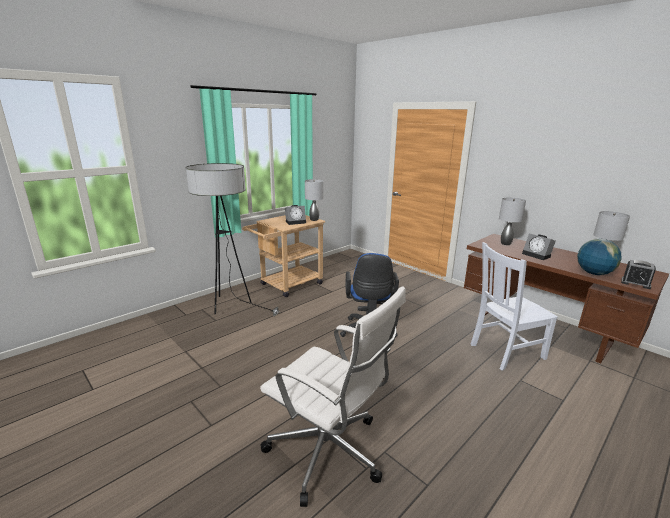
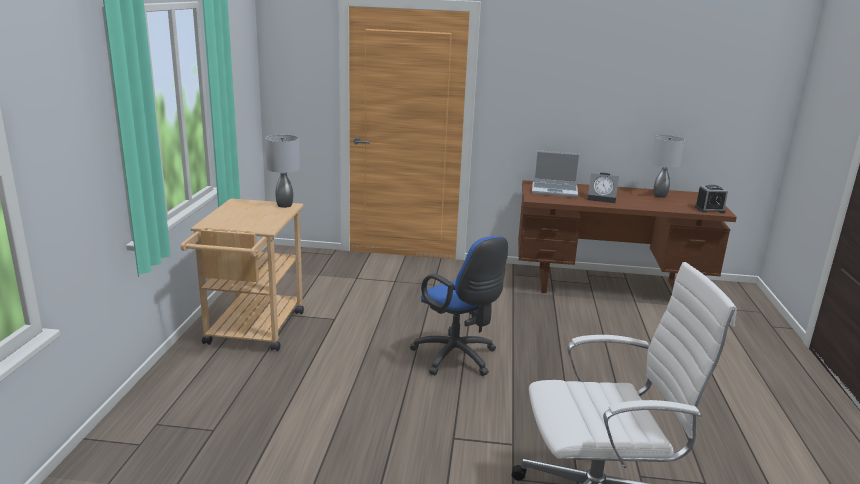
camera: 40 degrees left, 0 degrees up
floor lamp [186,163,279,316] -> none
alarm clock [285,205,306,225] -> none
white chair [470,242,558,371] -> none
grey table lamp [499,197,526,245] -> laptop [532,150,581,197]
globe [577,239,622,275] -> none

